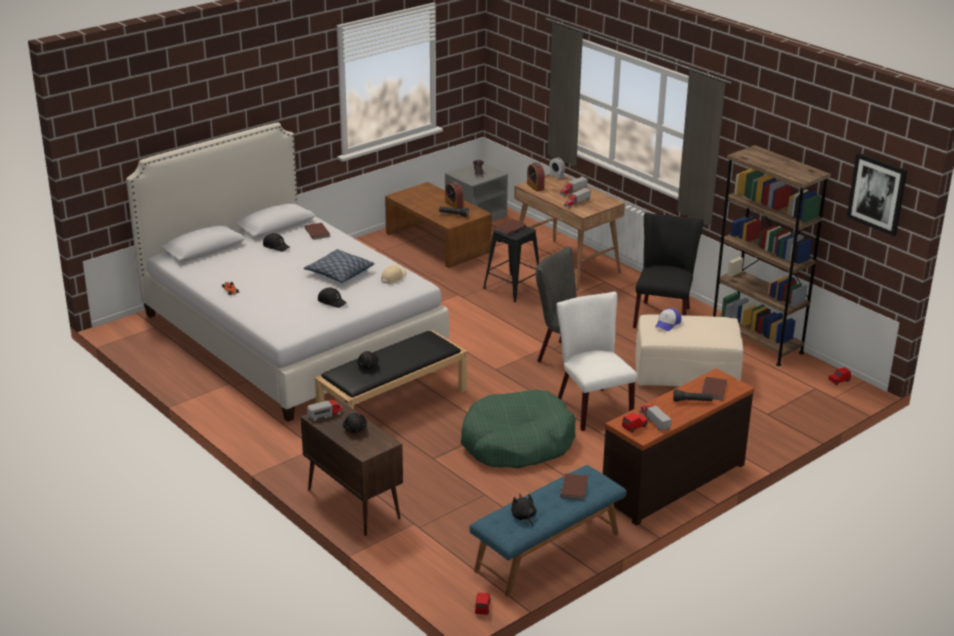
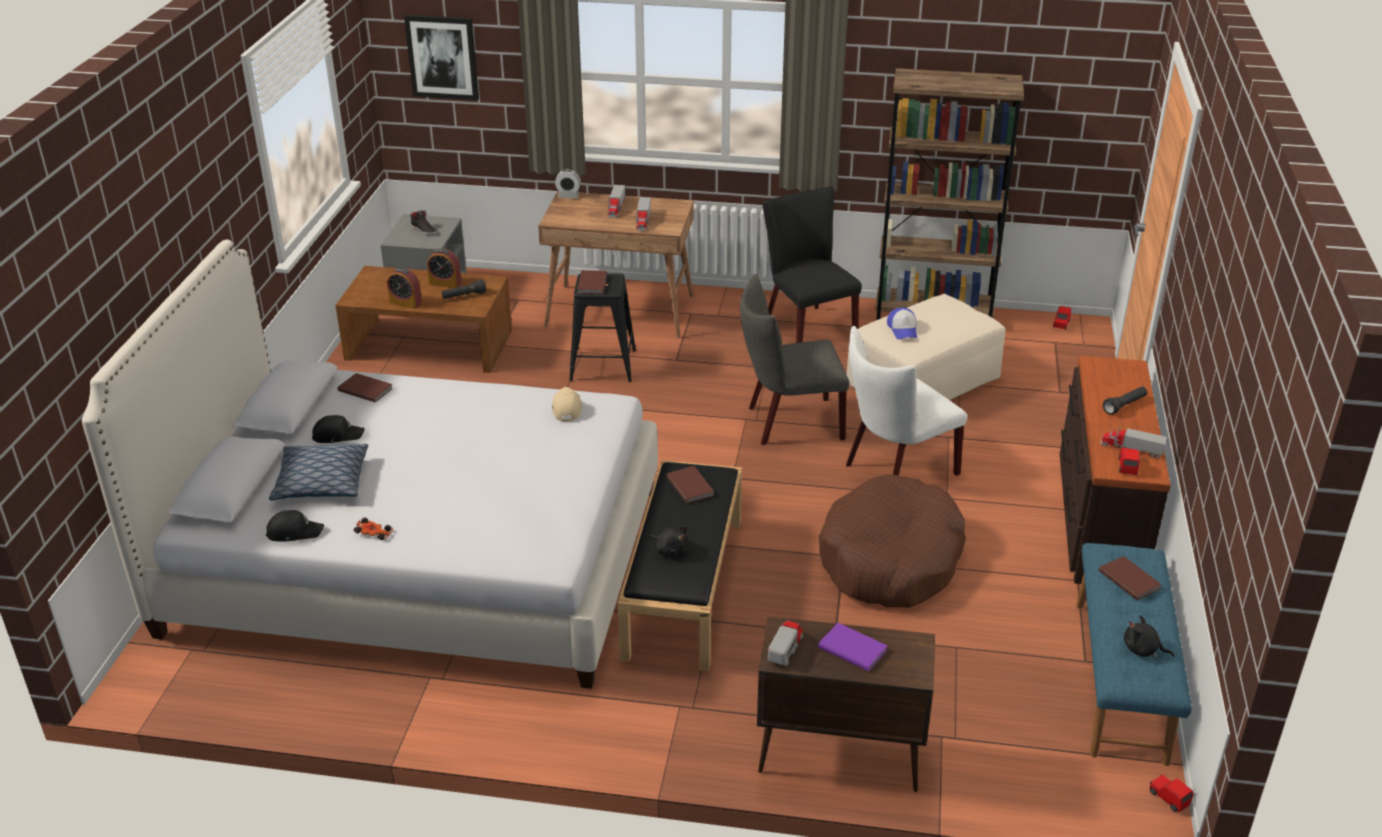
camera: 40 degrees left, 5 degrees up
pillow [304,249,375,283] -> pillow moved to [269,444,368,500]
black cap [318,287,346,308] -> black cap moved to [266,510,324,541]
black plush toy [343,413,367,433] -> purple book [818,623,887,671]
green dog bed [461,389,576,468] -> brown dog bed [819,474,966,608]
alarm clock [527,162,545,192] -> alarm clock moved to [387,268,422,309]
white chair [557,292,637,431] -> white chair turned 60 degrees counterclockwise [846,326,968,476]
brown book [701,377,727,401] -> brown book moved to [666,466,714,503]
picture [847,153,907,236] -> picture moved to [404,15,479,100]

